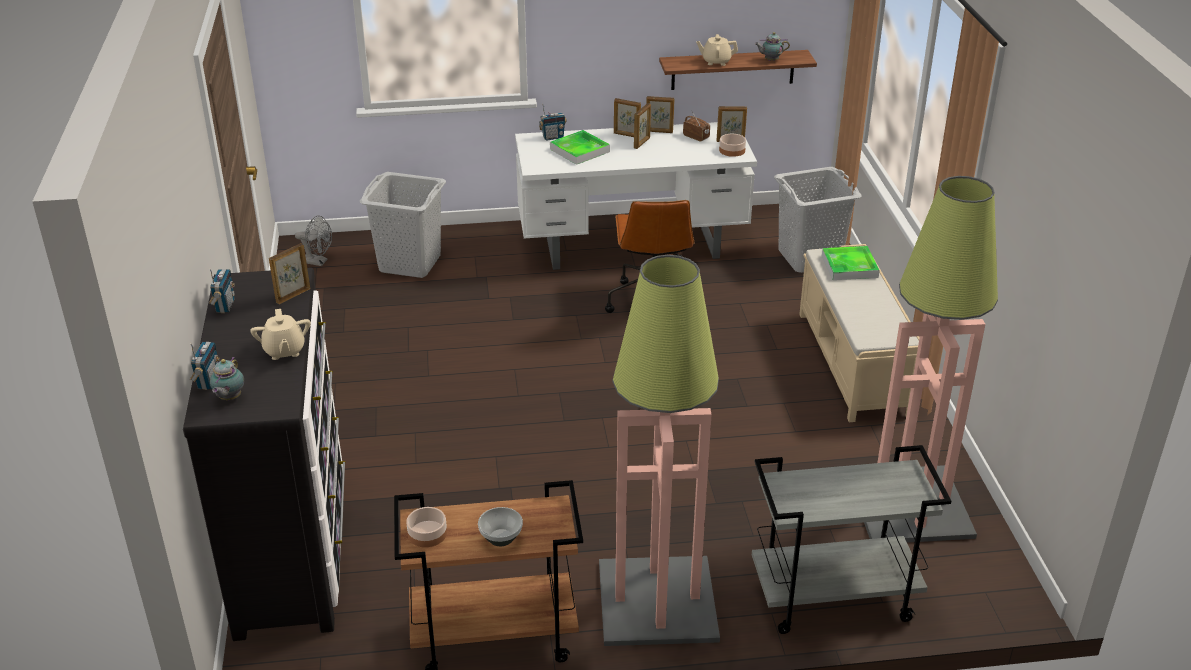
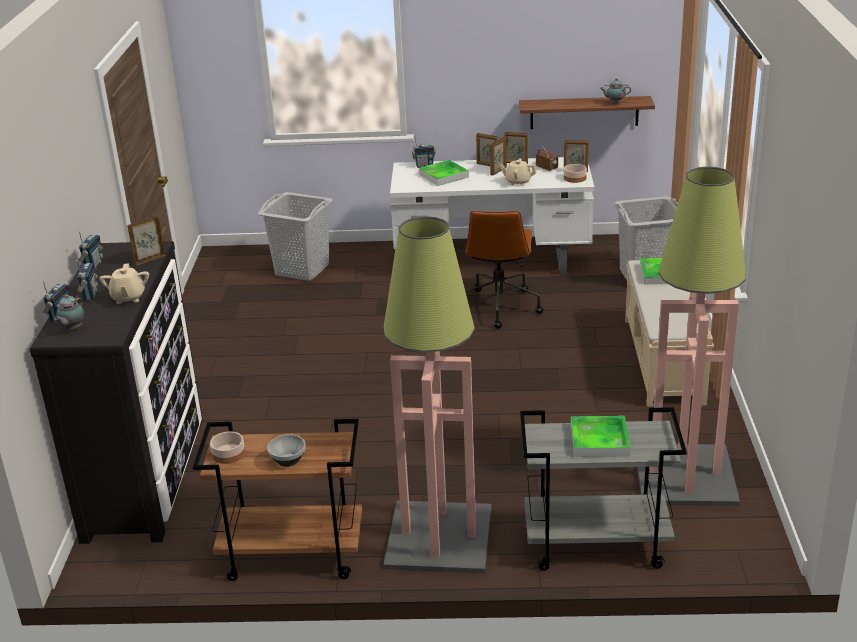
camera: 10 degrees right, 5 degrees down
grey fan [295,215,332,266] -> none
beige teapot [696,34,738,66] -> beige teapot moved to [499,158,537,186]
none -> radio [76,260,98,300]
none -> tray [571,416,631,457]

